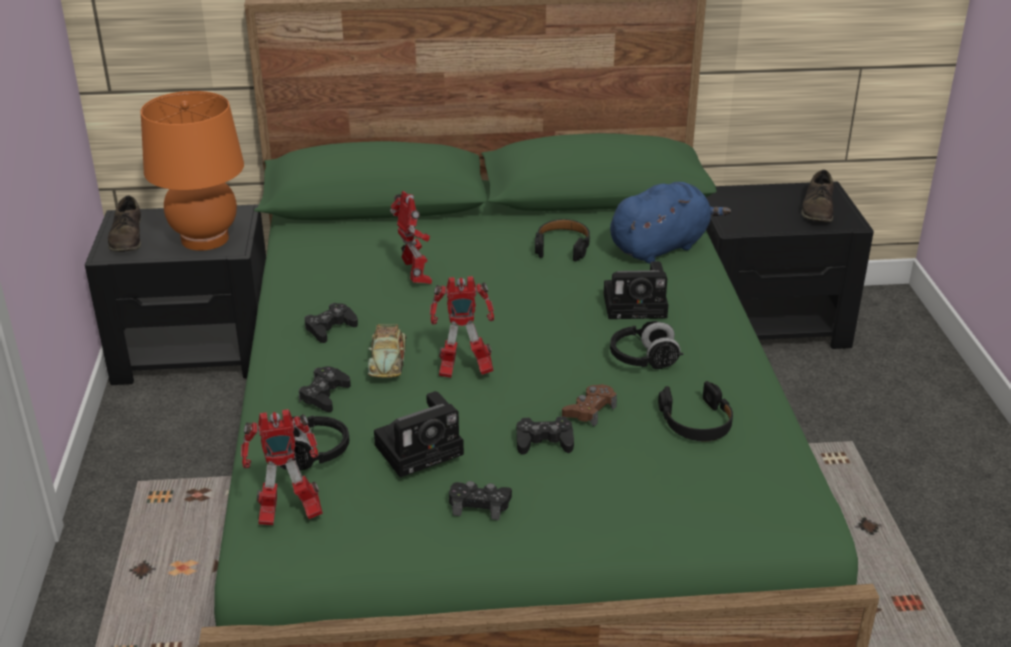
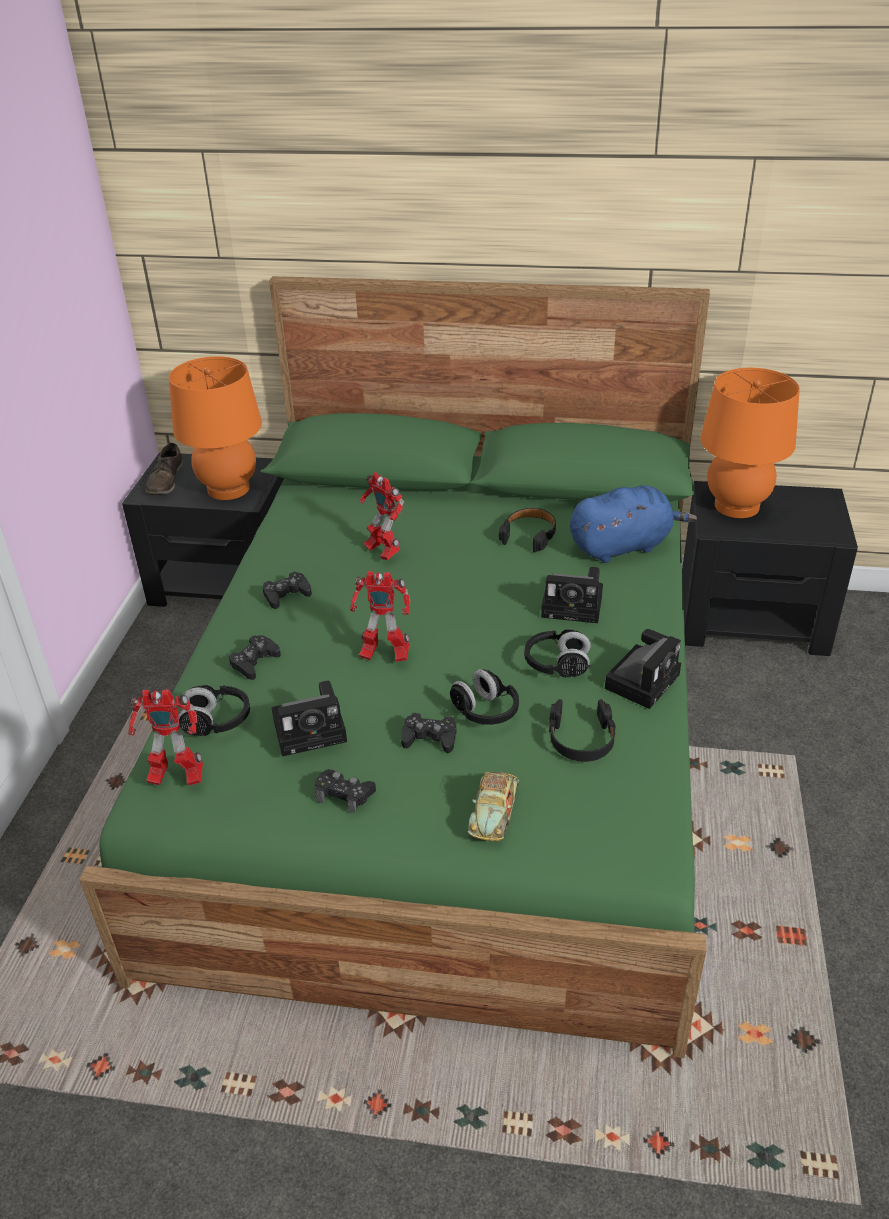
camera: 15 degrees right, 5 degrees up
toy car [368,324,407,378] -> toy car moved to [468,771,519,841]
toy robot [390,191,432,284] -> toy robot turned 150 degrees clockwise [359,472,404,560]
brown game controller [562,384,617,427] -> black headphones [450,669,519,725]
brown shoe [801,170,834,222] -> none
none -> camera [605,629,681,709]
none -> orange table lamp [700,368,800,518]

